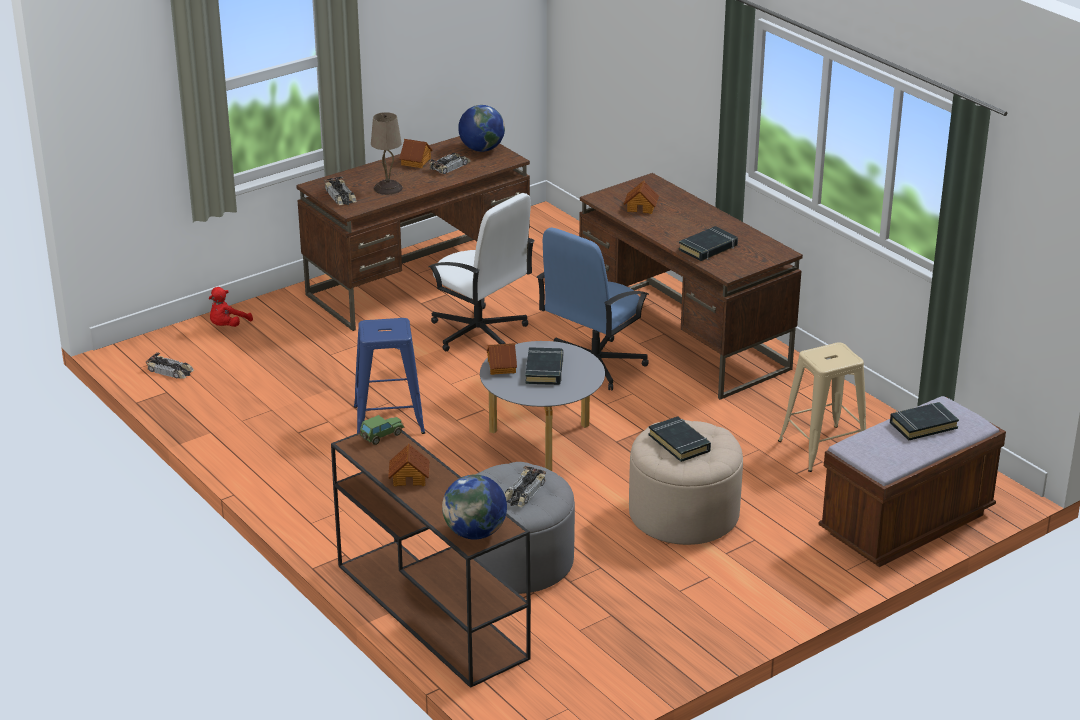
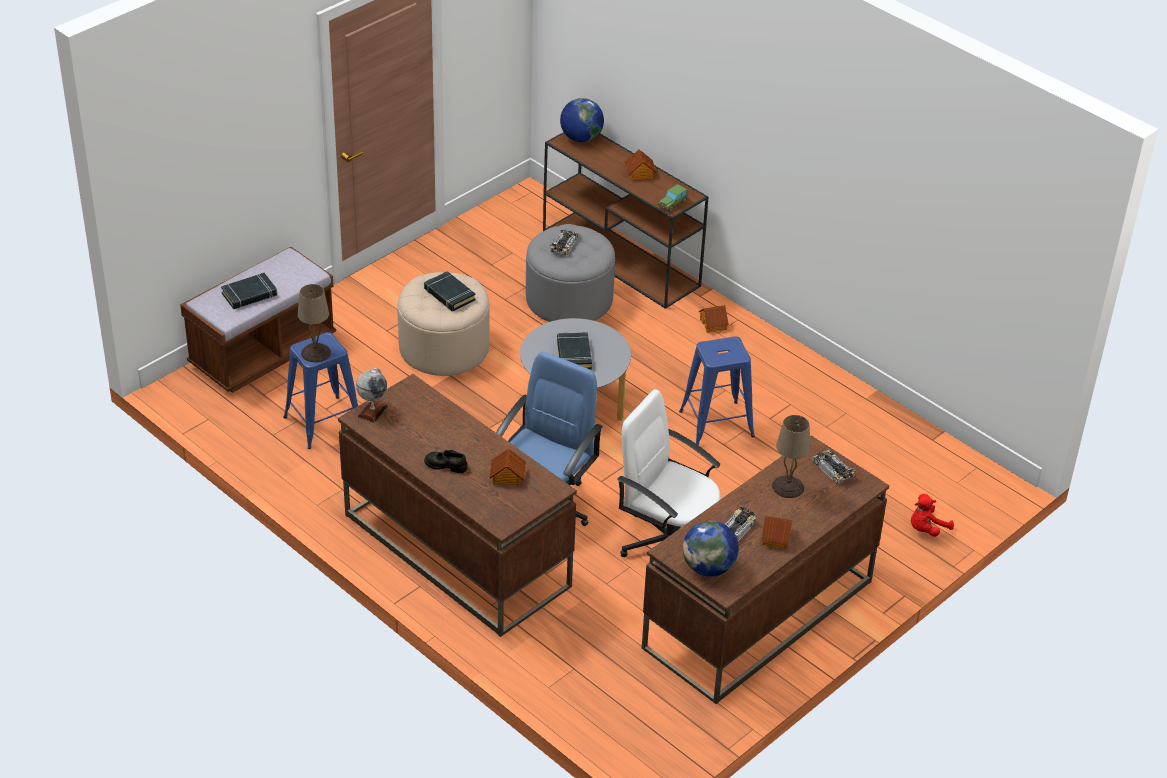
camera: 170 degrees right, 10 degrees up
toy car [146,352,194,379] -> none
red plush toy [209,287,253,327] -> red plush toy turned 150 degrees counterclockwise [911,494,954,537]
toy house [487,343,517,375] -> toy house moved to [699,305,729,333]
black book [679,226,738,261] -> none
beige stool [778,342,866,472] -> blue stool [283,332,358,449]
none -> beige table lamp [298,284,331,362]
none -> globe [356,368,388,423]
none -> black shoe [424,450,468,473]

